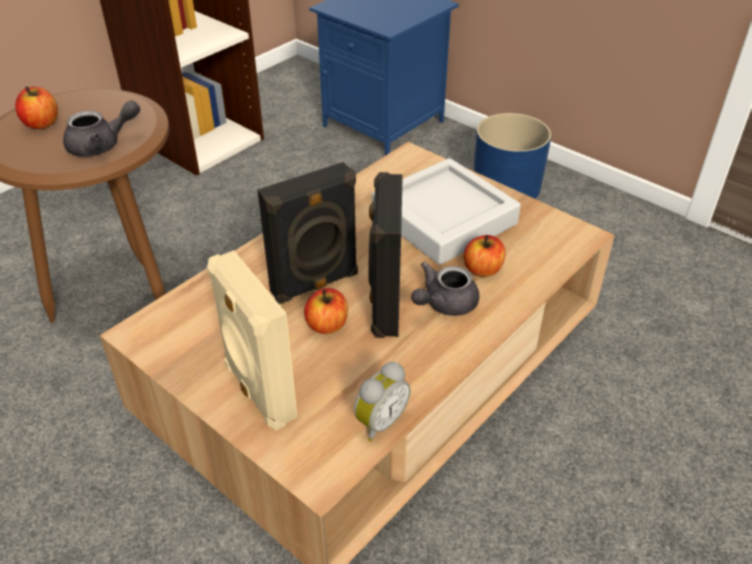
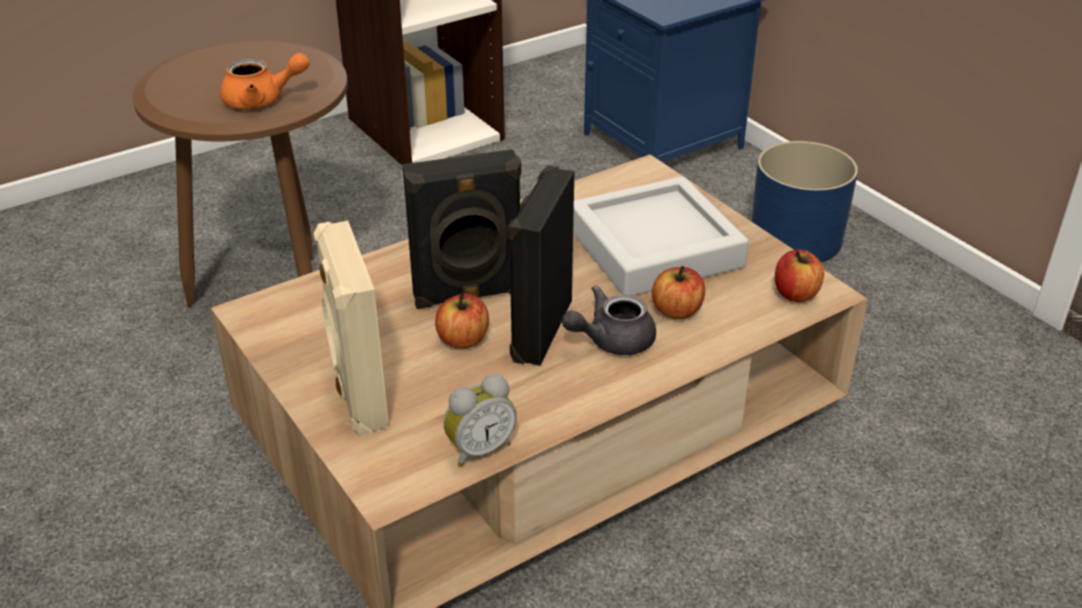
camera: 15 degrees right, 5 degrees down
apple [15,86,58,129] -> apple moved to [775,249,824,302]
grey teapot [63,100,140,157] -> orange teapot [220,53,309,109]

